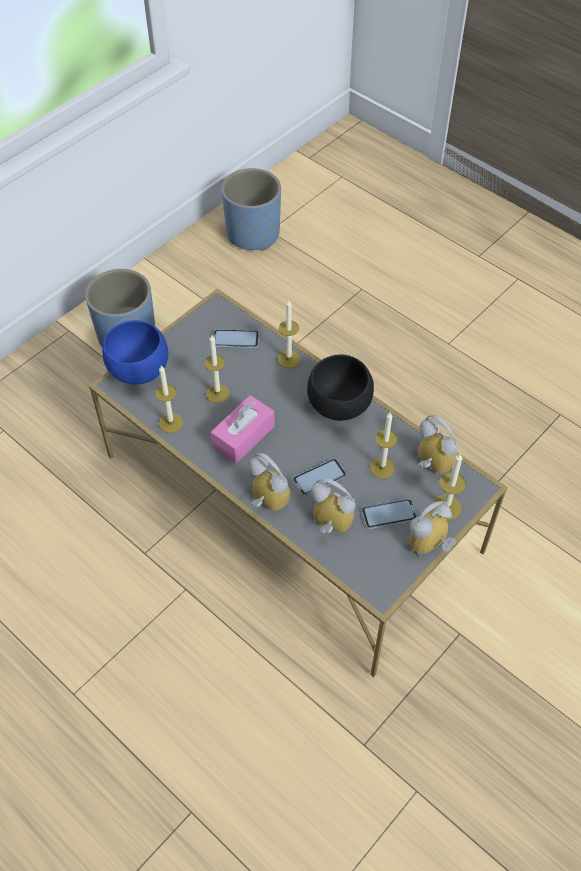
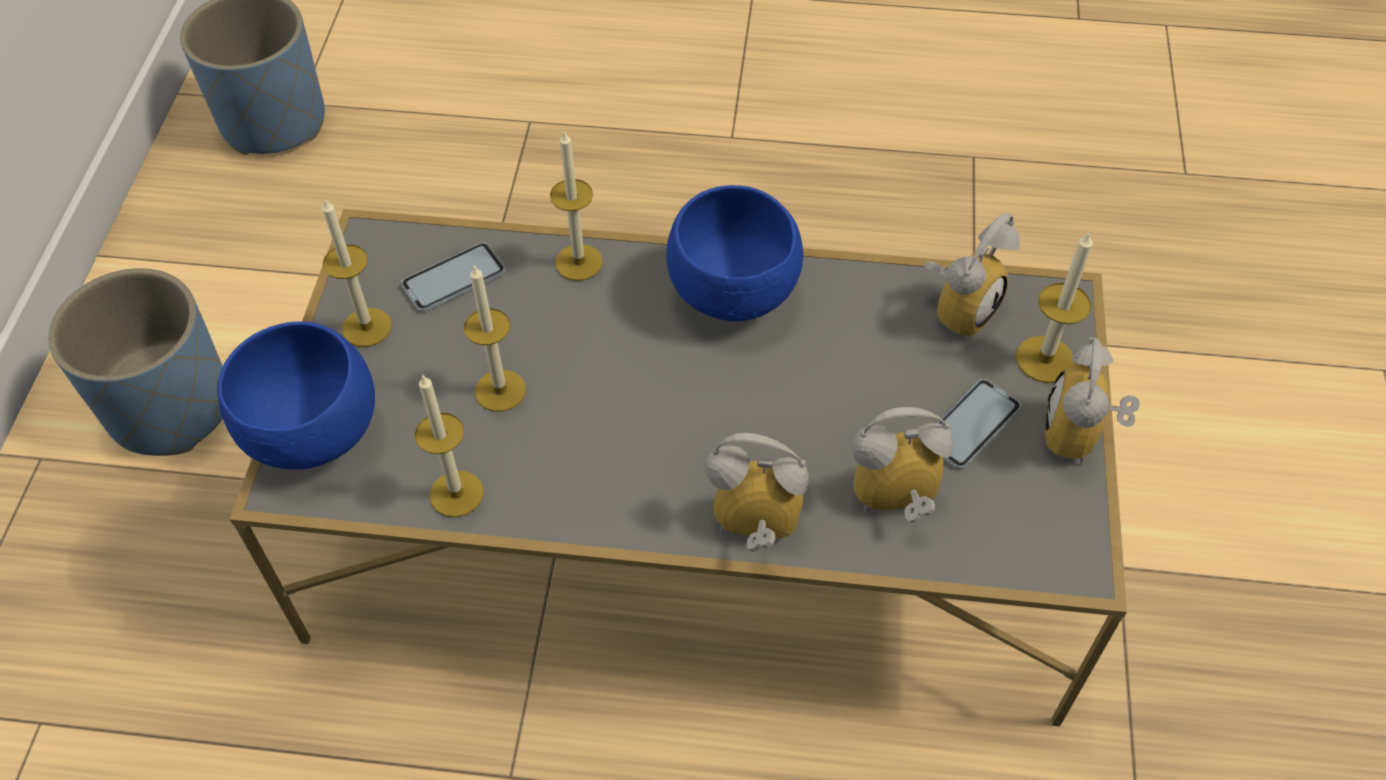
camera: 35 degrees left, 0 degrees up
pink tissue box [211,395,275,464] -> none
phone [293,459,346,496] -> none
black bowl [307,354,374,421] -> blue bowl [666,185,803,321]
candle [370,413,397,479] -> candle moved to [322,200,392,347]
alarm clock [417,415,458,474] -> alarm clock turned 120 degrees clockwise [924,213,1020,339]

